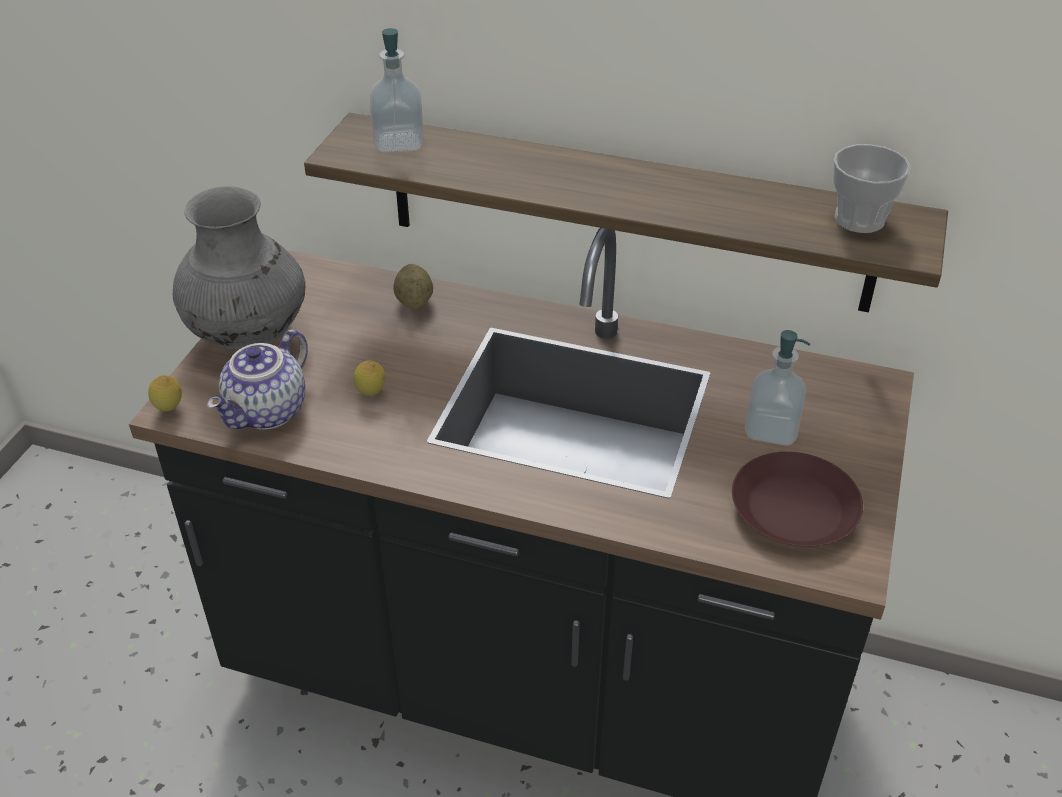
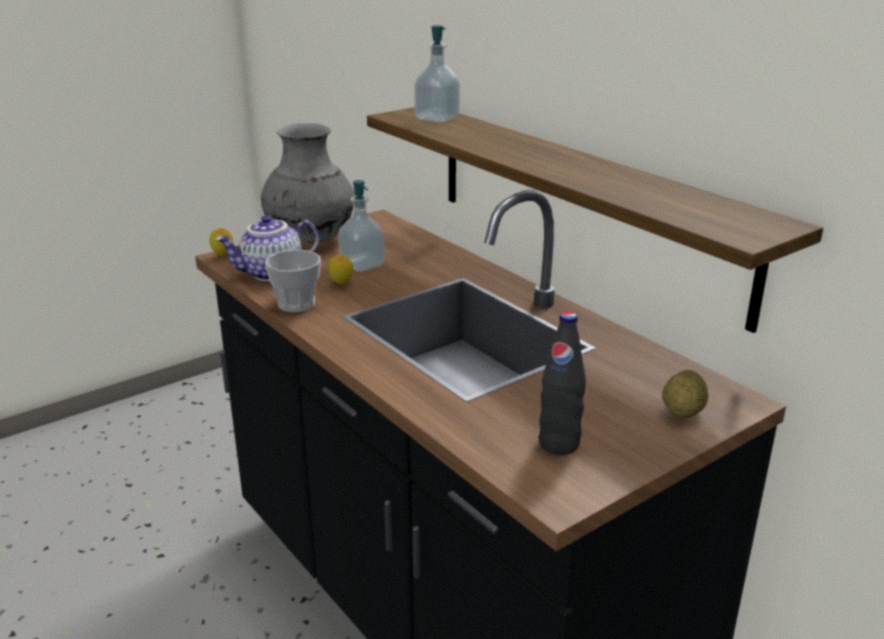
camera: 35 degrees right, 15 degrees down
potato [393,264,433,309] -> potato moved to [662,370,708,418]
brown plate [732,452,863,547] -> black bottle [539,312,586,455]
soap dispenser [745,330,810,446] -> soap dispenser moved to [338,180,385,272]
cup [833,144,911,233] -> cup moved to [265,250,321,312]

